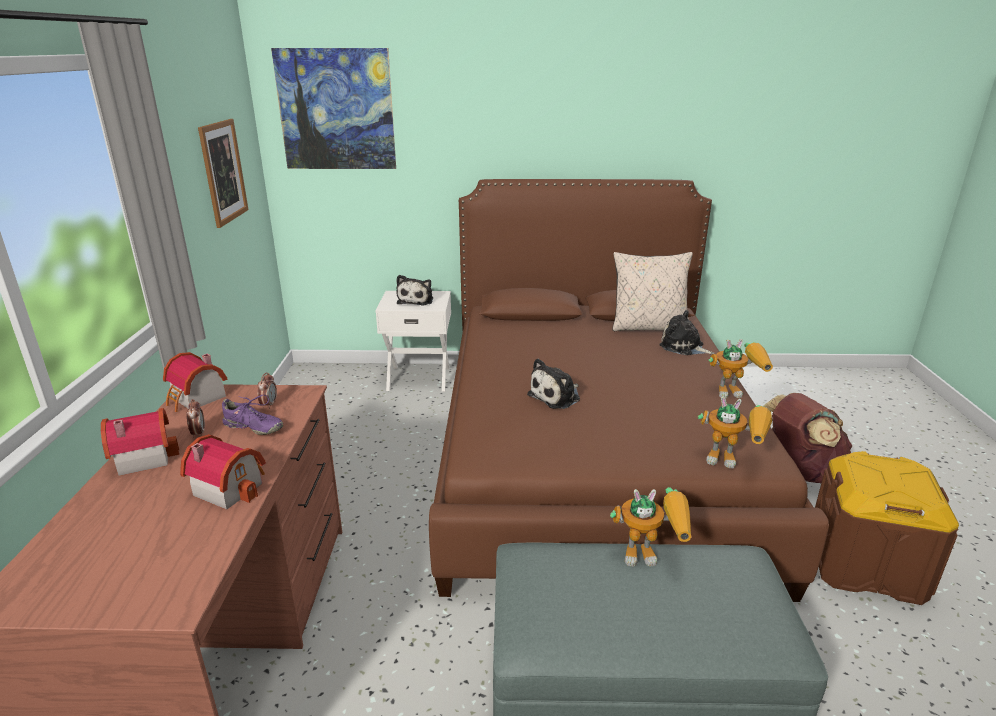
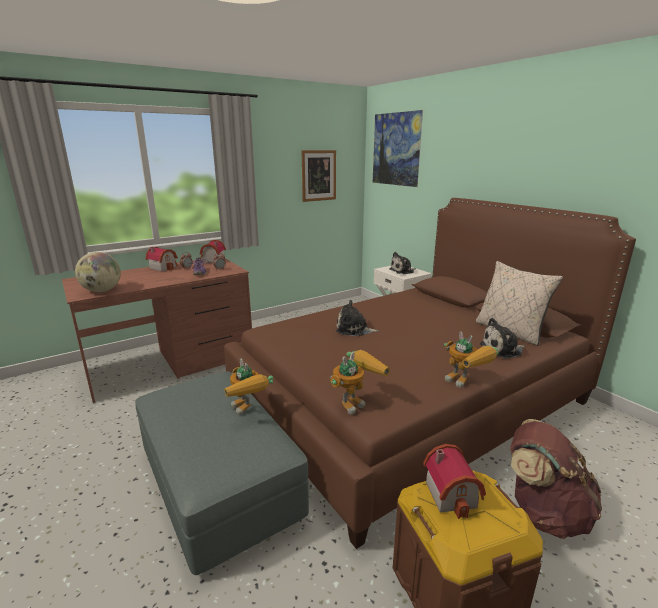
camera: 55 degrees right, 5 degrees down
toy house [180,434,266,510] -> toy house moved to [423,444,486,519]
plush toy [659,310,715,355] -> plush toy turned 105 degrees counterclockwise [480,318,525,358]
toy robot [698,396,772,468] -> toy robot turned 120 degrees counterclockwise [330,350,390,415]
none -> globe [75,252,121,292]

